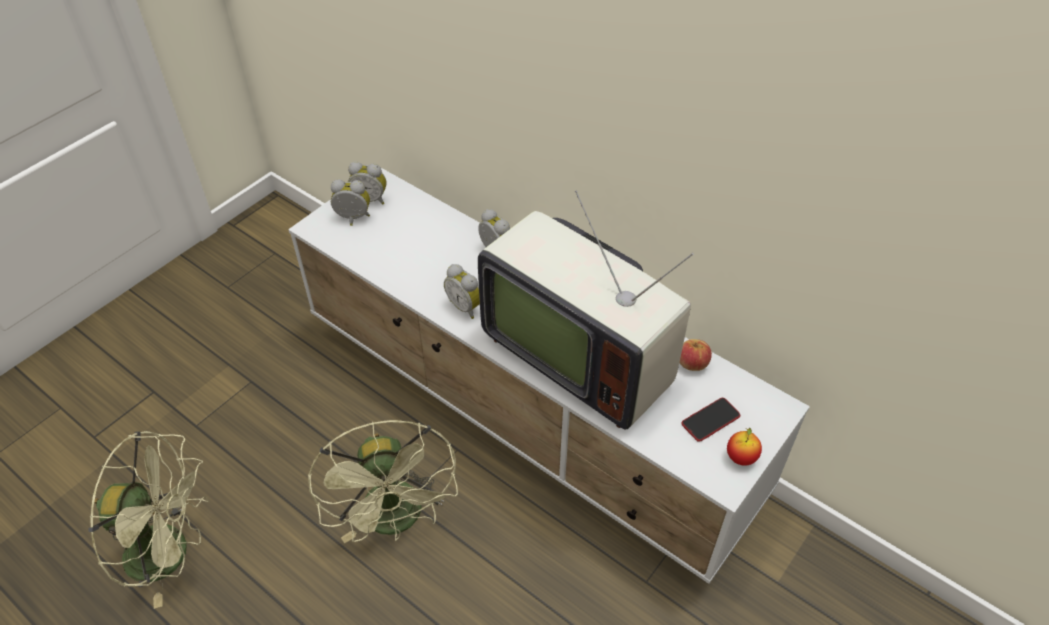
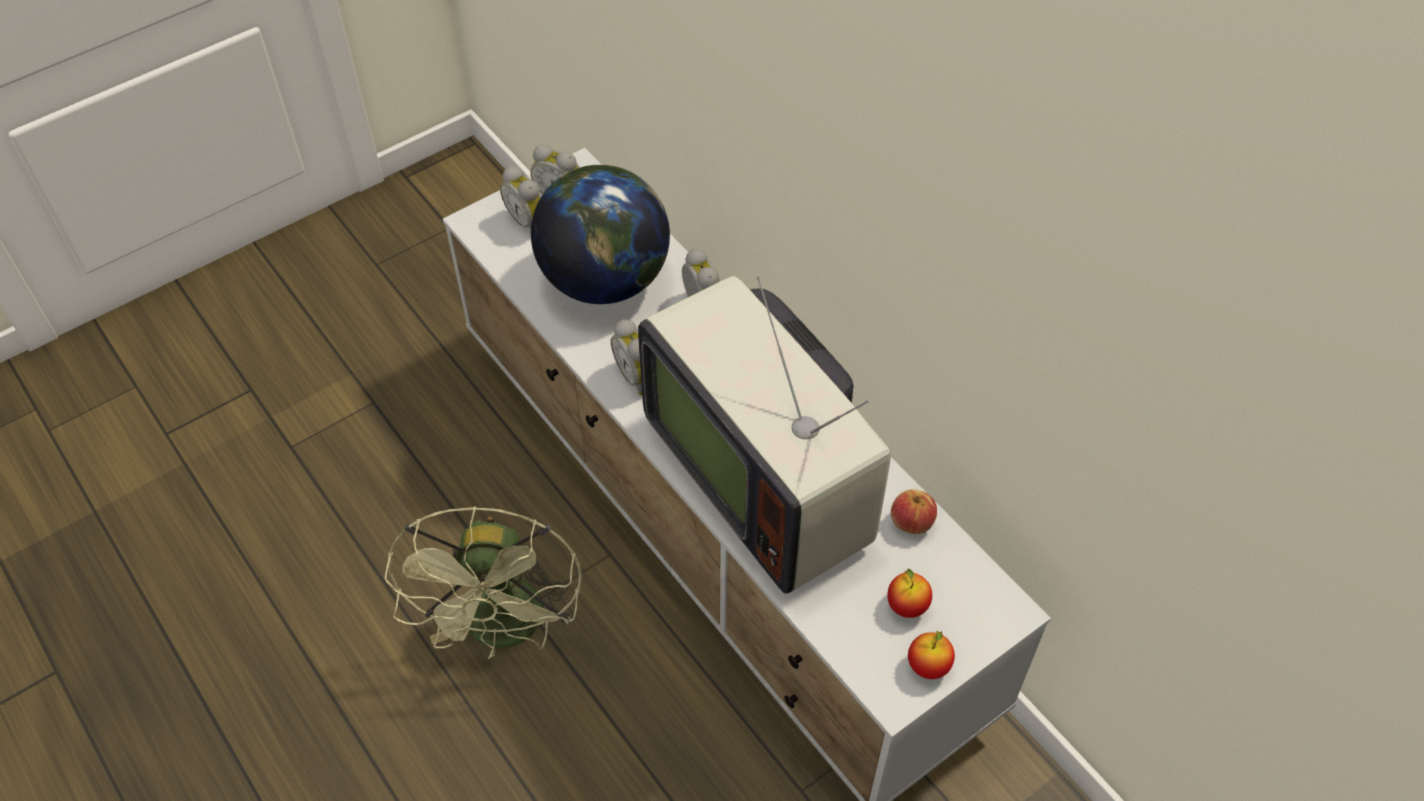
camera: 15 degrees right, 5 degrees up
green fan [88,431,209,609] -> none
alarm clock [331,179,370,226] -> alarm clock turned 150 degrees counterclockwise [500,166,542,230]
phone [681,398,740,442] -> apple [887,569,932,618]
none -> globe [531,165,670,304]

